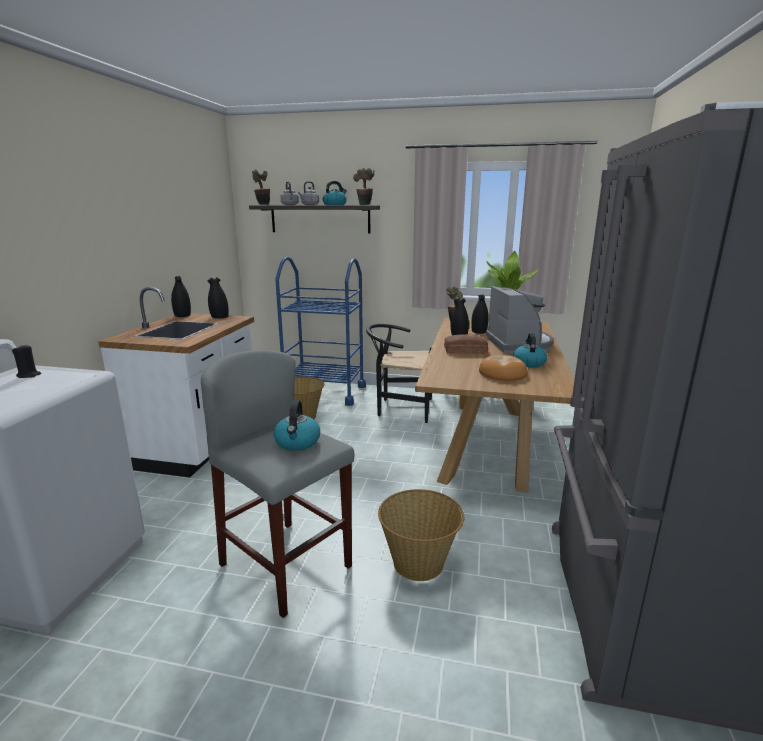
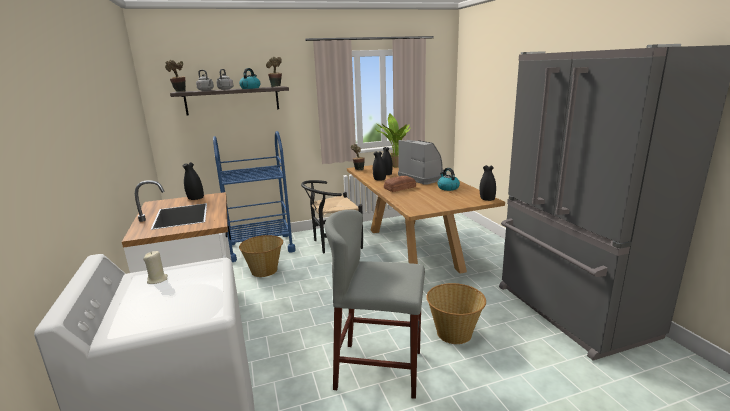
camera: 30 degrees left, 0 degrees up
black candle [12,345,41,378] -> beige candle [143,251,168,284]
black vase [171,276,191,317] -> black vase moved to [480,165,496,201]
kettle [273,400,320,451] -> none
bread [479,355,528,381] -> none

